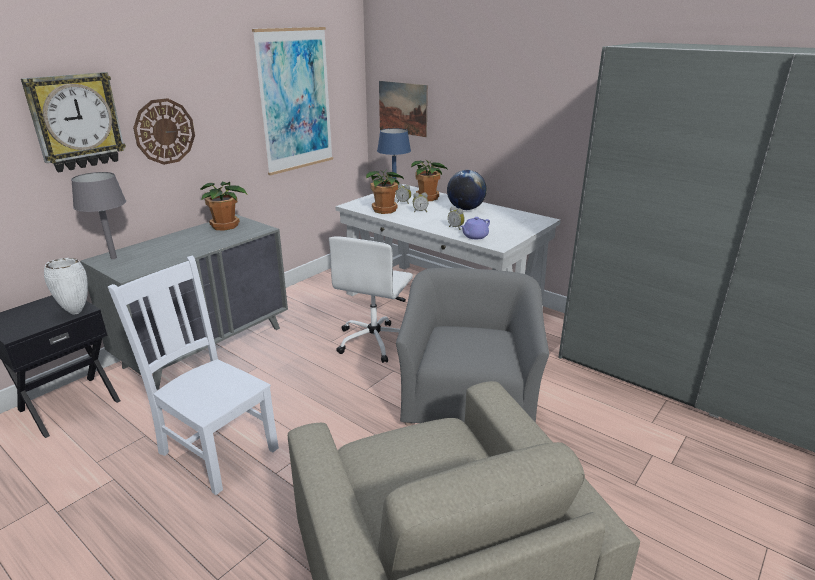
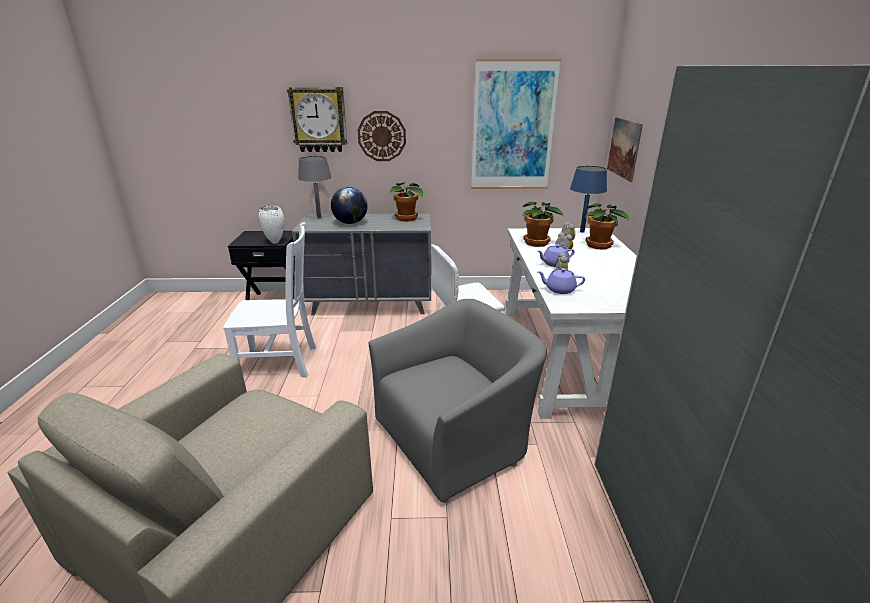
camera: 50 degrees right, 0 degrees up
white chair [108,256,279,495] -> white chair turned 90 degrees clockwise [223,222,316,378]
globe [447,170,487,210] -> globe moved to [331,187,368,224]
none -> purple teapot [537,244,575,267]

